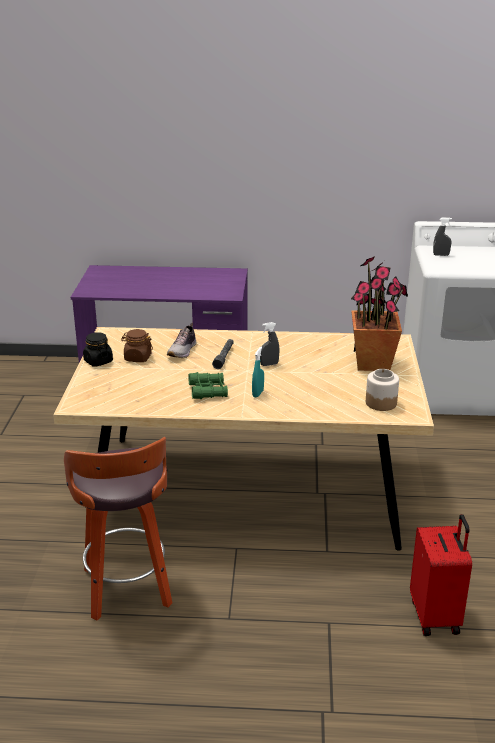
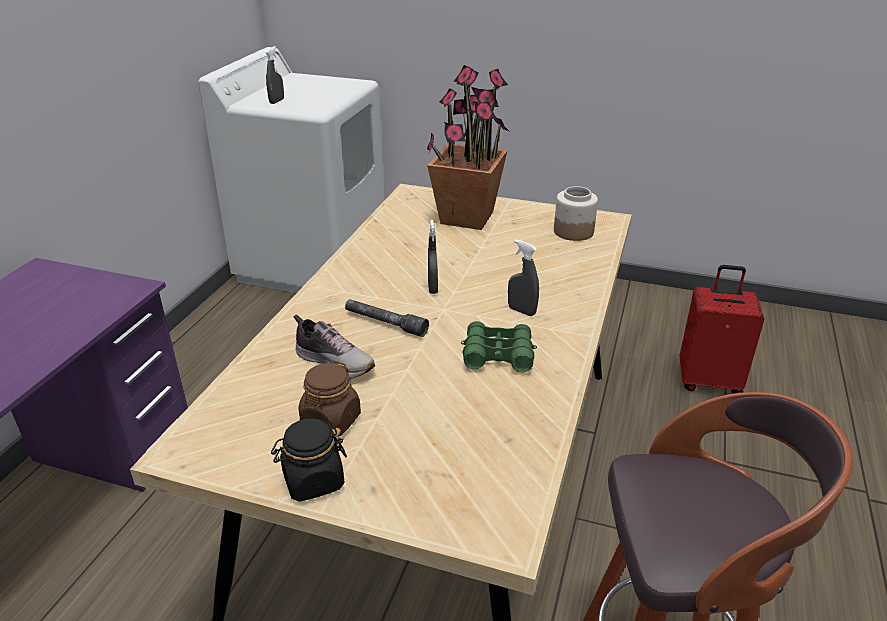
camera: 75 degrees left, 5 degrees up
turquoise spray bottle [252,347,264,397] -> grey spray bottle [508,240,539,316]

